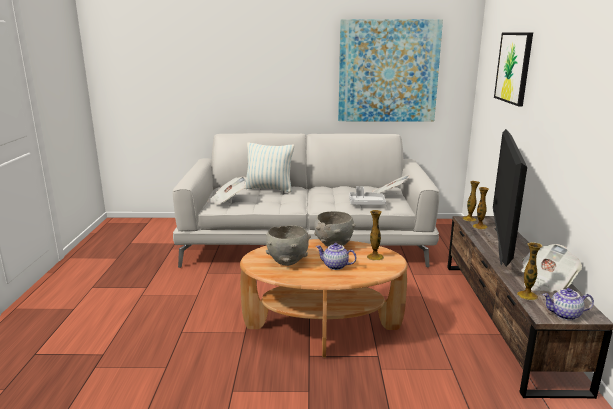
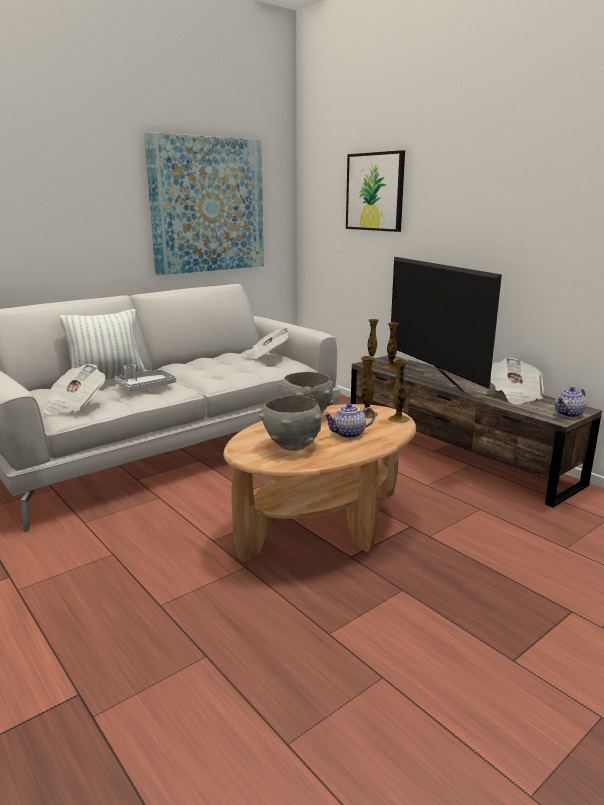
camera: 40 degrees left, 0 degrees up
grey tray [349,186,386,205] -> grey tray moved to [115,364,176,391]
vase [517,242,542,300] -> vase moved to [388,359,410,423]

